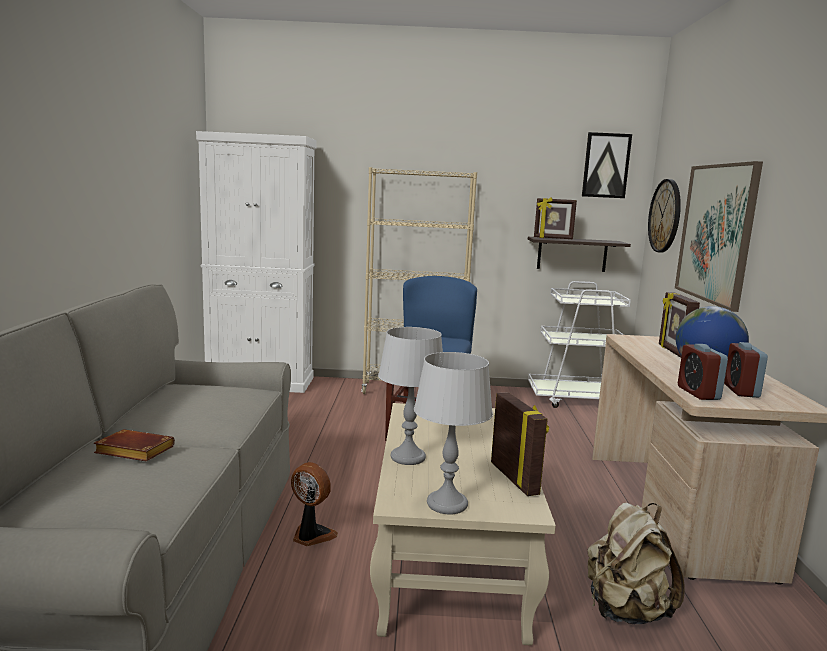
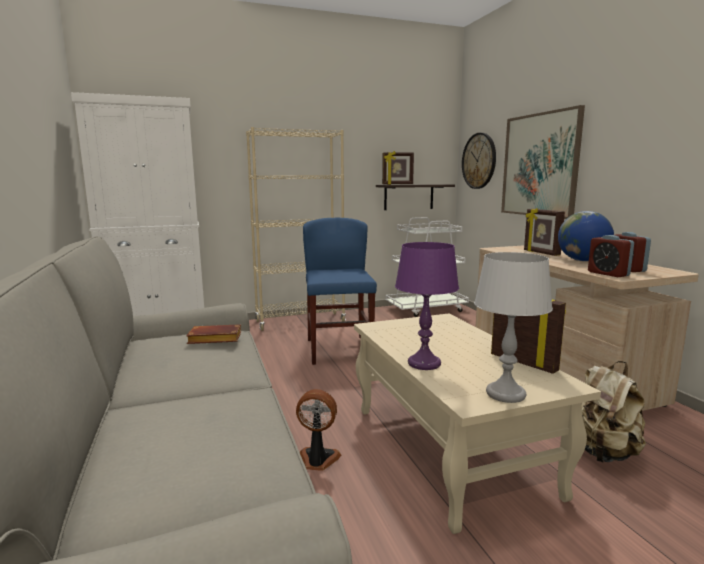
camera: 20 degrees left, 0 degrees up
brown book [94,429,175,461] -> brown book moved to [186,324,241,344]
grey table lamp [378,327,443,465] -> purple table lamp [395,242,459,370]
picture [582,132,632,198] -> none

